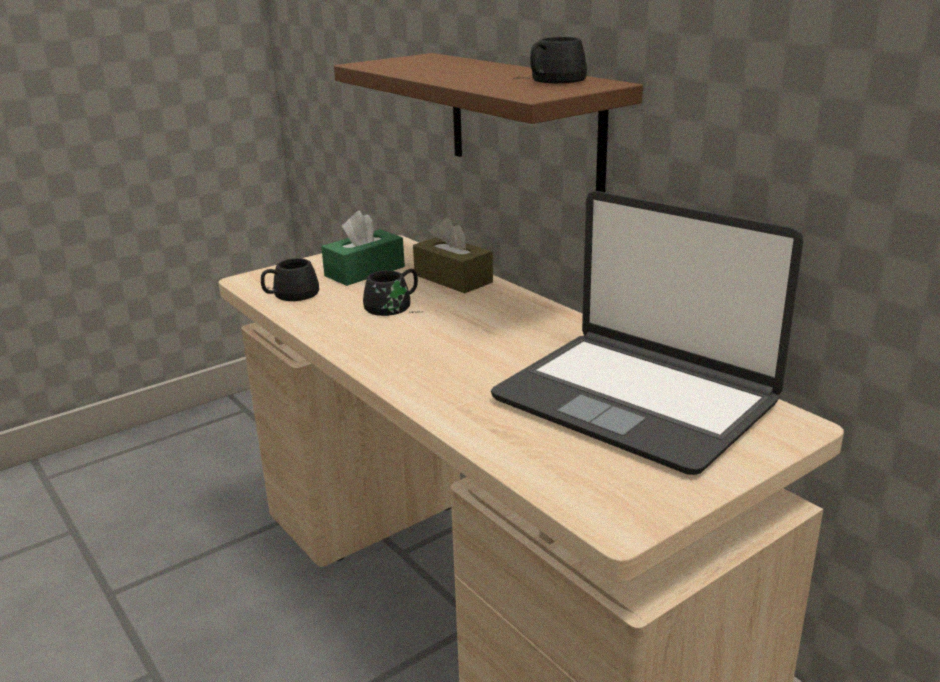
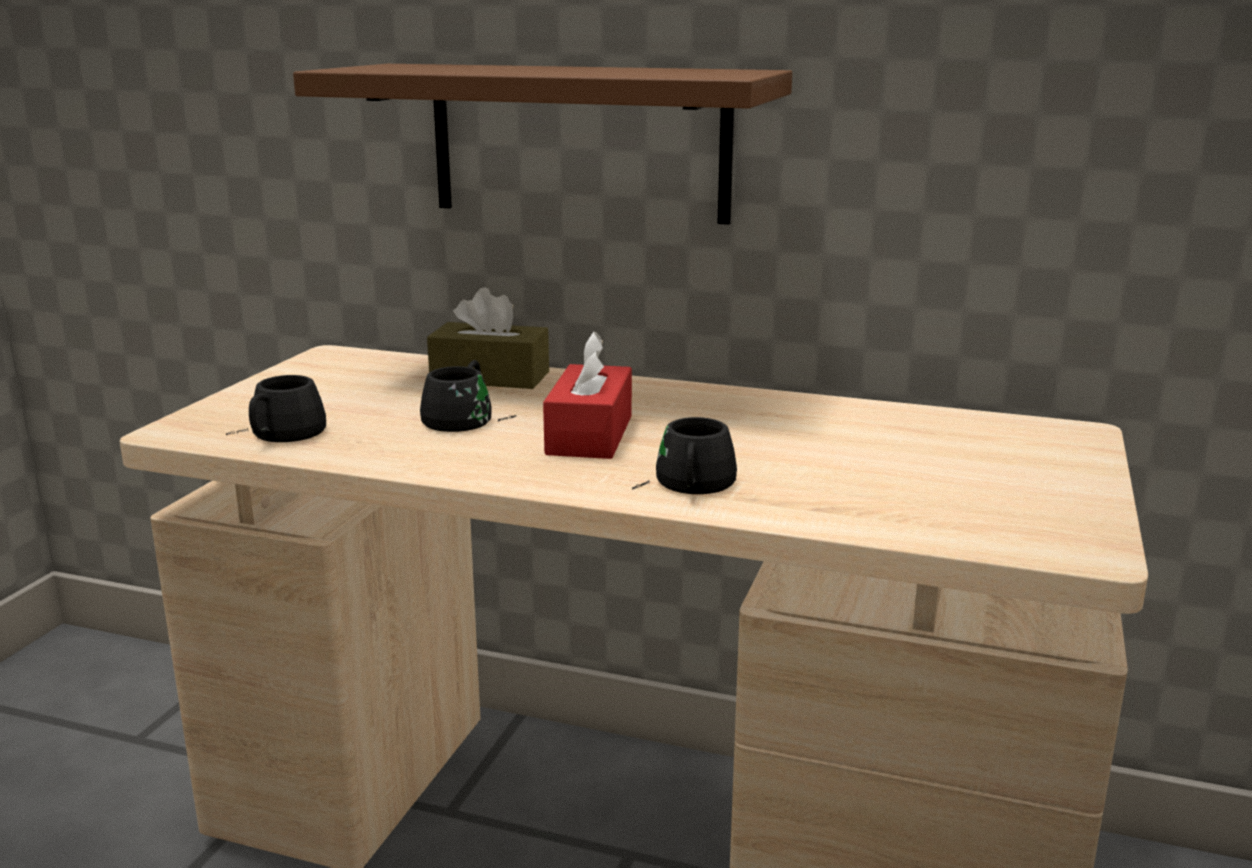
camera: 35 degrees left, 5 degrees down
green tissue box [321,211,405,286] -> none
laptop [491,191,803,475] -> none
black mug [516,37,587,83] -> black mug moved to [632,417,737,494]
none -> red tissue box [543,332,632,459]

